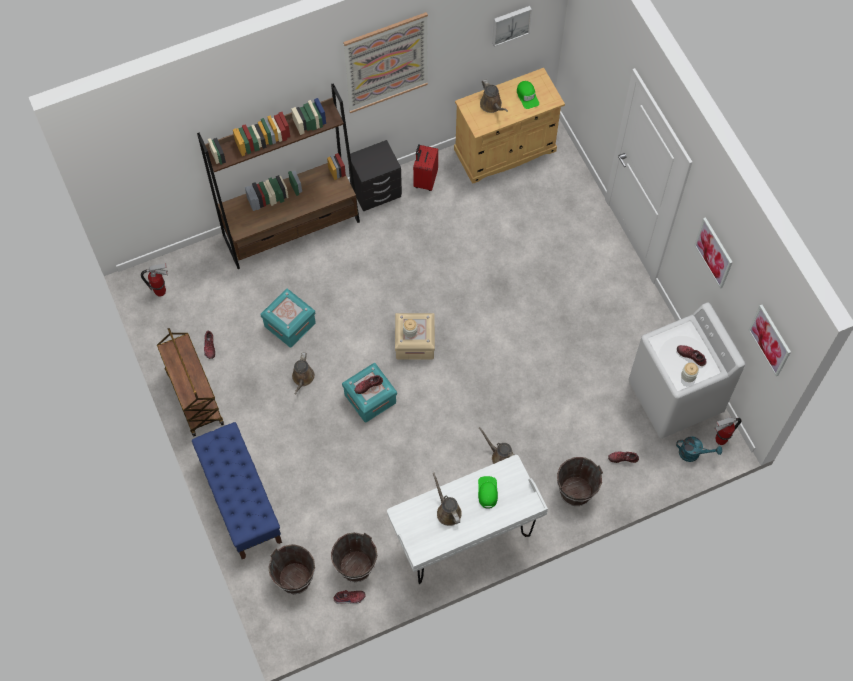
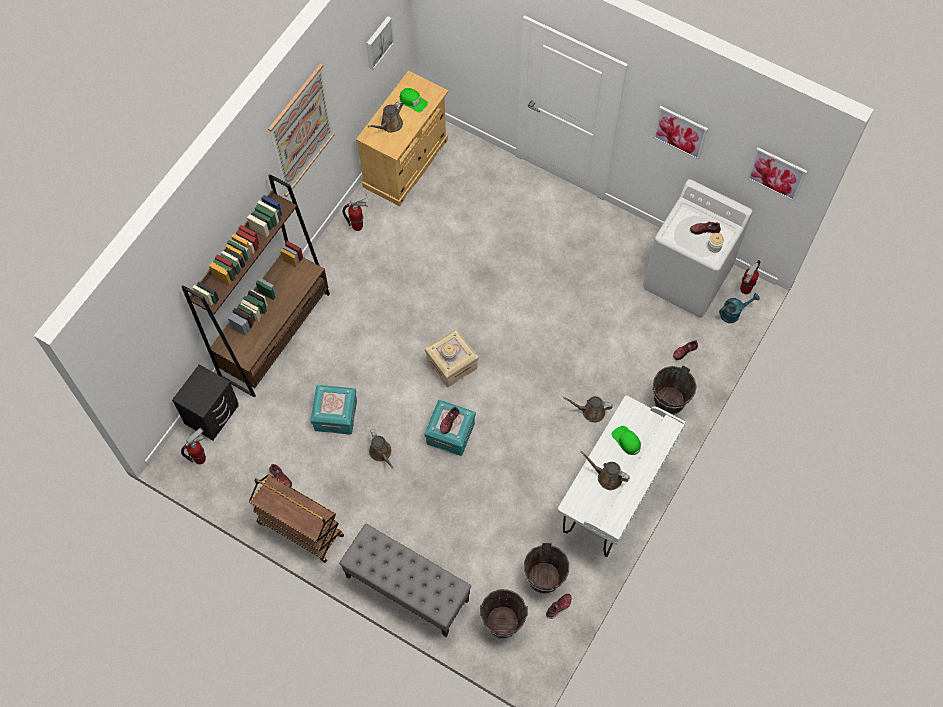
camera: 35 degrees left, 0 degrees up
blue bench [192,422,282,559] -> grey bench [339,523,472,637]
black nightstand [349,140,402,212] -> black nightstand moved to [172,364,239,440]
red suitcase [413,144,438,191] -> fire extinguisher [342,194,368,231]
brown watering can [480,79,508,113] -> brown watering can turned 105 degrees clockwise [368,101,403,133]

